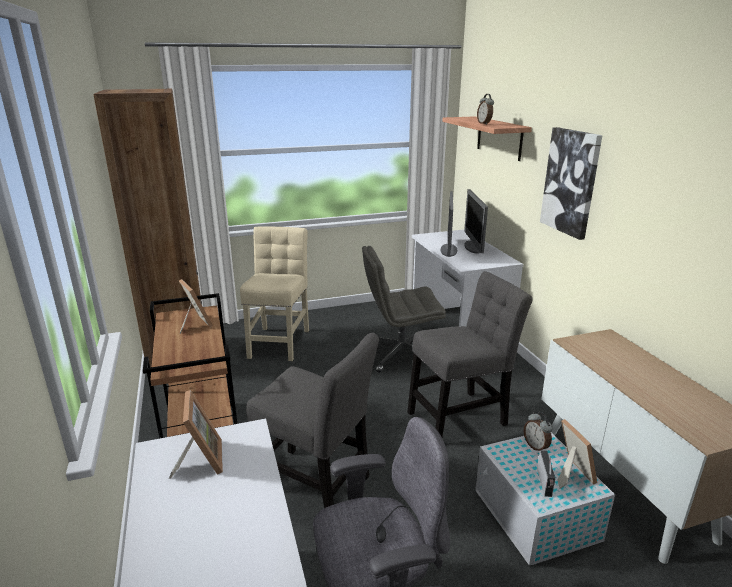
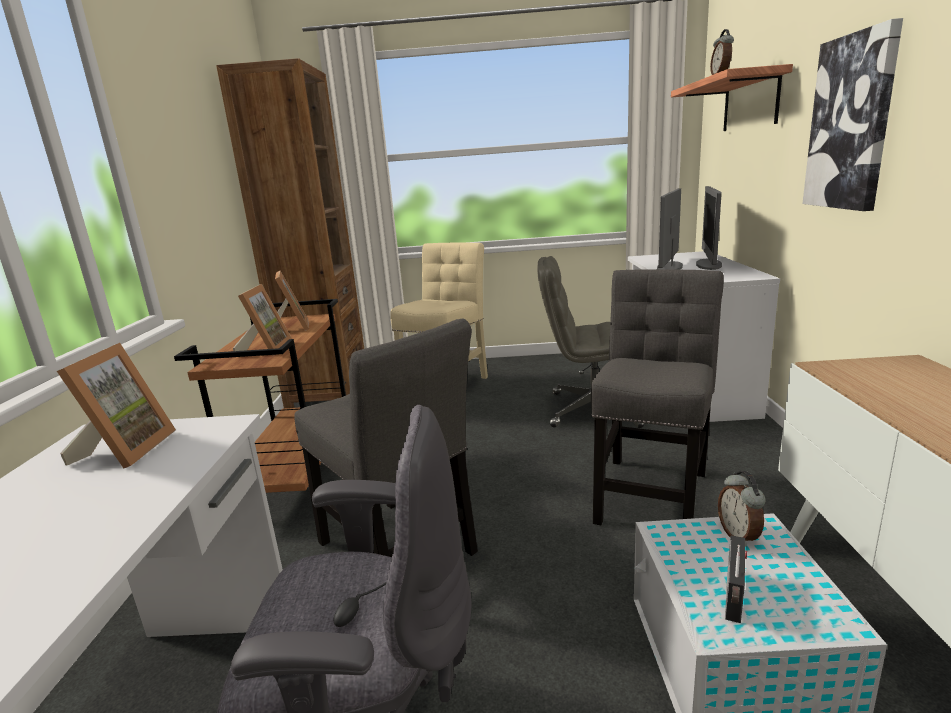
camera: 20 degrees right, 5 degrees down
grey chair [408,271,533,437] -> grey chair turned 60 degrees counterclockwise [591,269,724,525]
picture frame [558,419,597,488] -> picture frame moved to [233,284,292,356]

